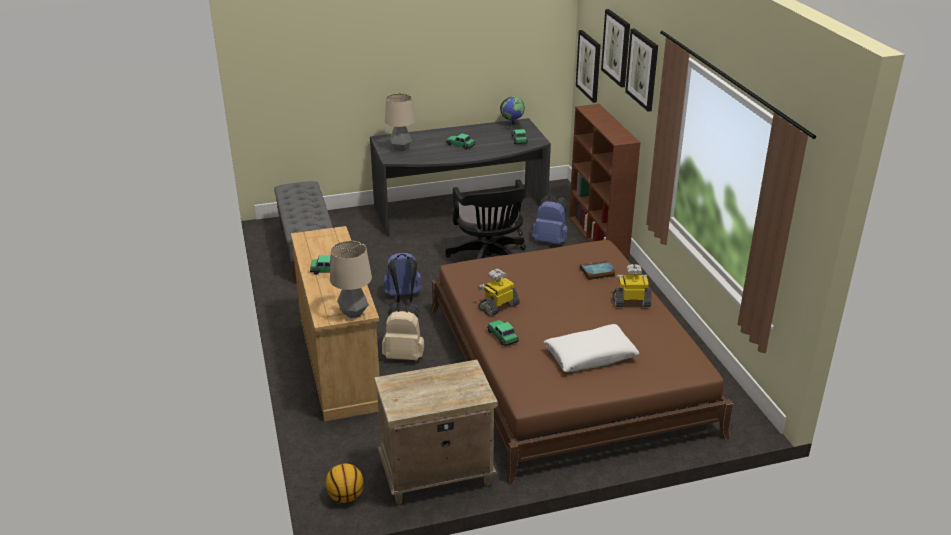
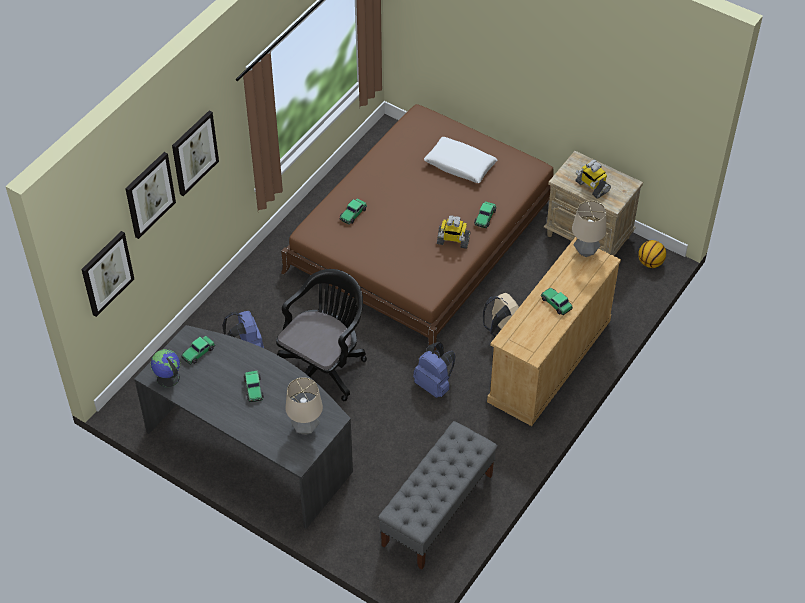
camera: 130 degrees left, 20 degrees up
brown bookcase [569,104,641,260] -> none
book [580,260,615,280] -> toy car [339,198,367,224]
toy robot [613,264,652,307] -> toy robot moved to [576,160,611,199]

